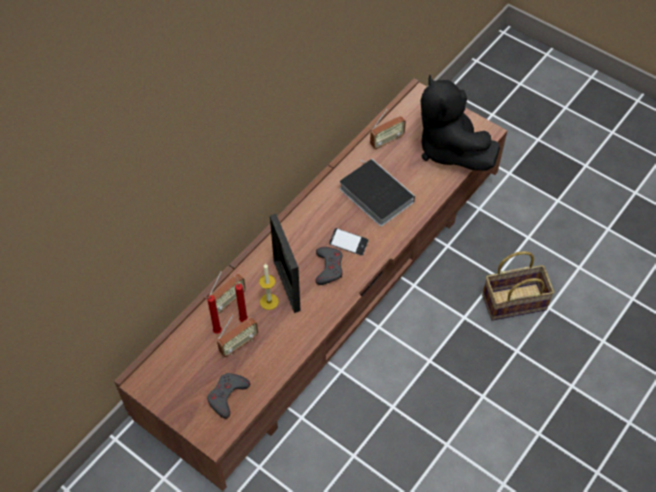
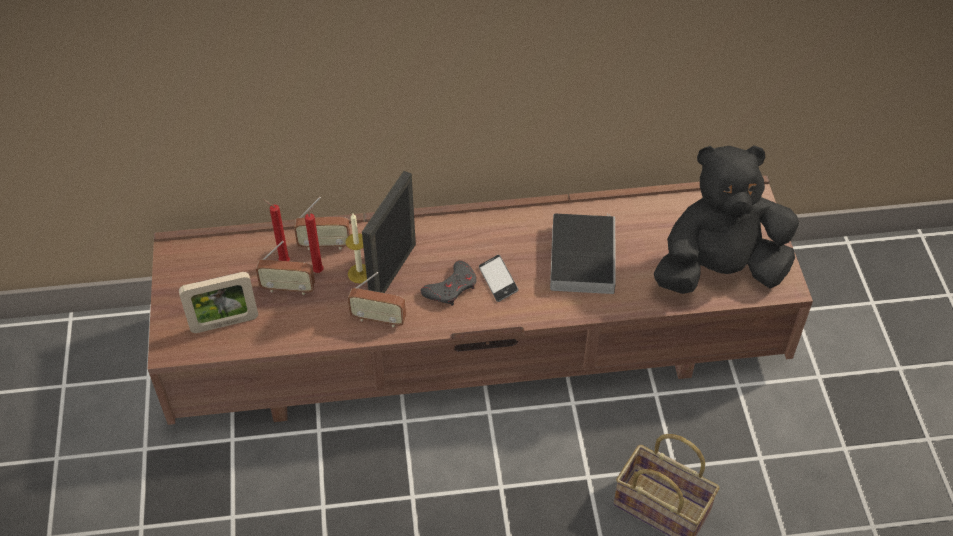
camera: 45 degrees right, 5 degrees down
grey game controller [207,373,250,419] -> picture frame [179,272,258,333]
radio [370,108,406,149] -> radio moved to [348,272,406,328]
black plush toy [421,74,500,171] -> black plush toy turned 60 degrees clockwise [654,145,799,294]

